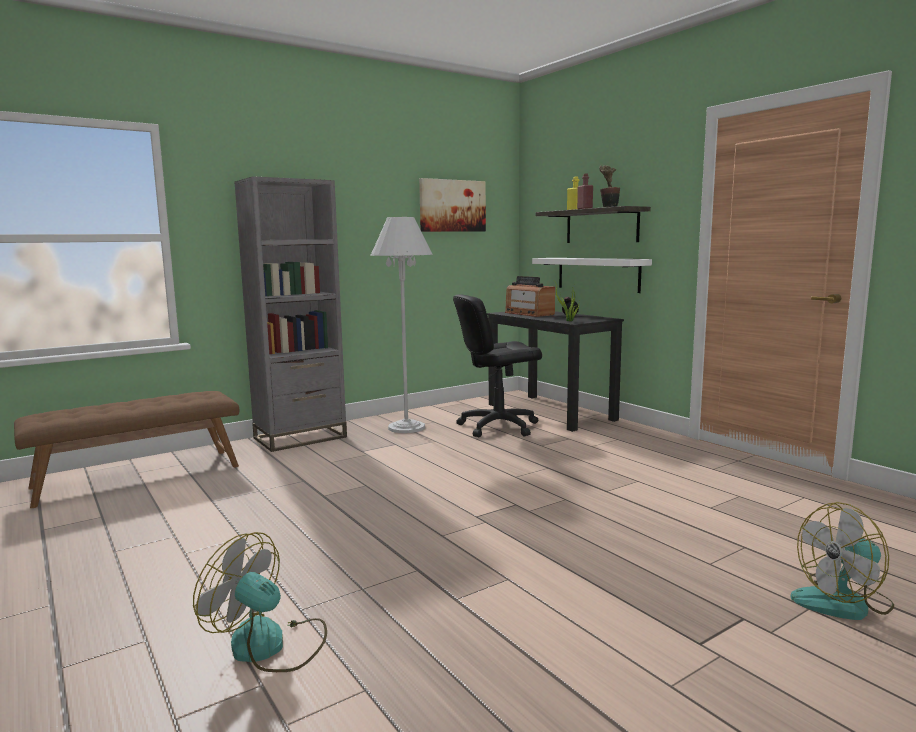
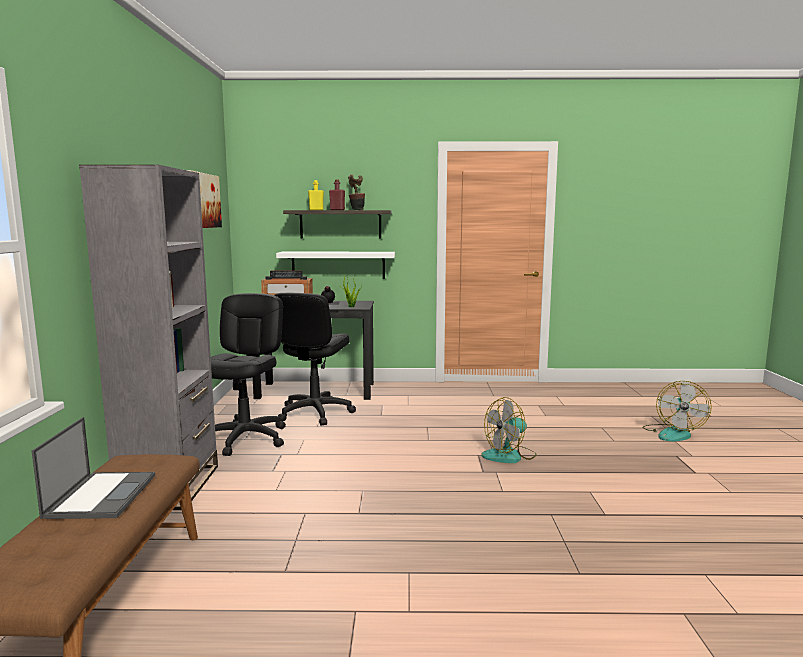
camera: 55 degrees left, 0 degrees up
fan [193,532,327,672] -> fan moved to [481,397,537,463]
white floor lamp [370,217,433,433] -> black office chair [211,293,286,456]
none -> laptop [32,417,155,519]

